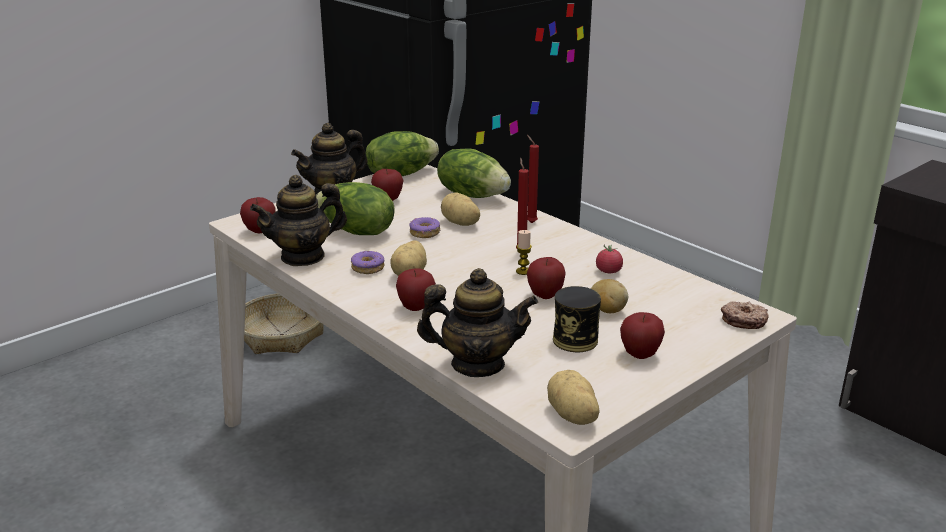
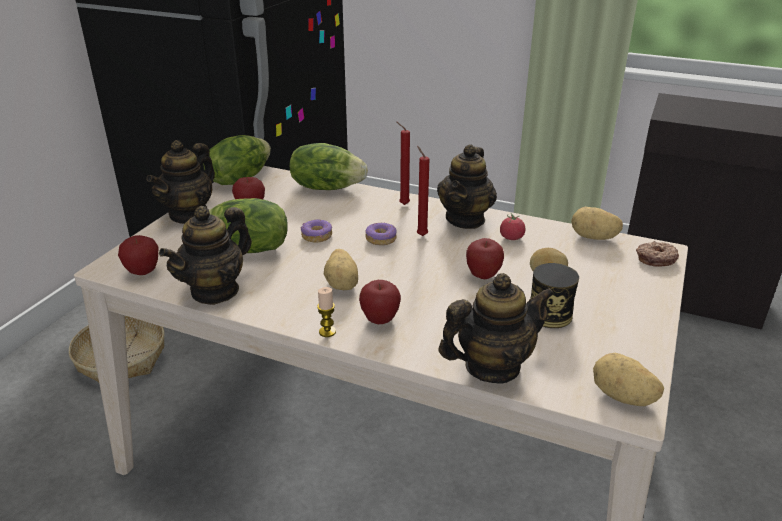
camera: 25 degrees left, 5 degrees up
donut [351,251,385,274] -> donut moved to [365,222,397,245]
potato [441,192,480,226] -> potato moved to [571,207,623,240]
candle [516,230,532,275] -> candle moved to [317,287,336,337]
apple [620,312,665,359] -> none
none -> teapot [437,144,497,229]

